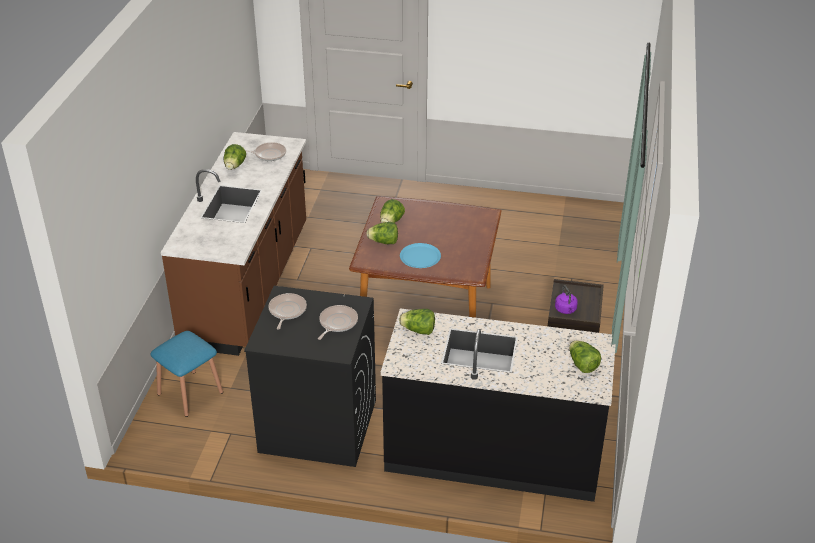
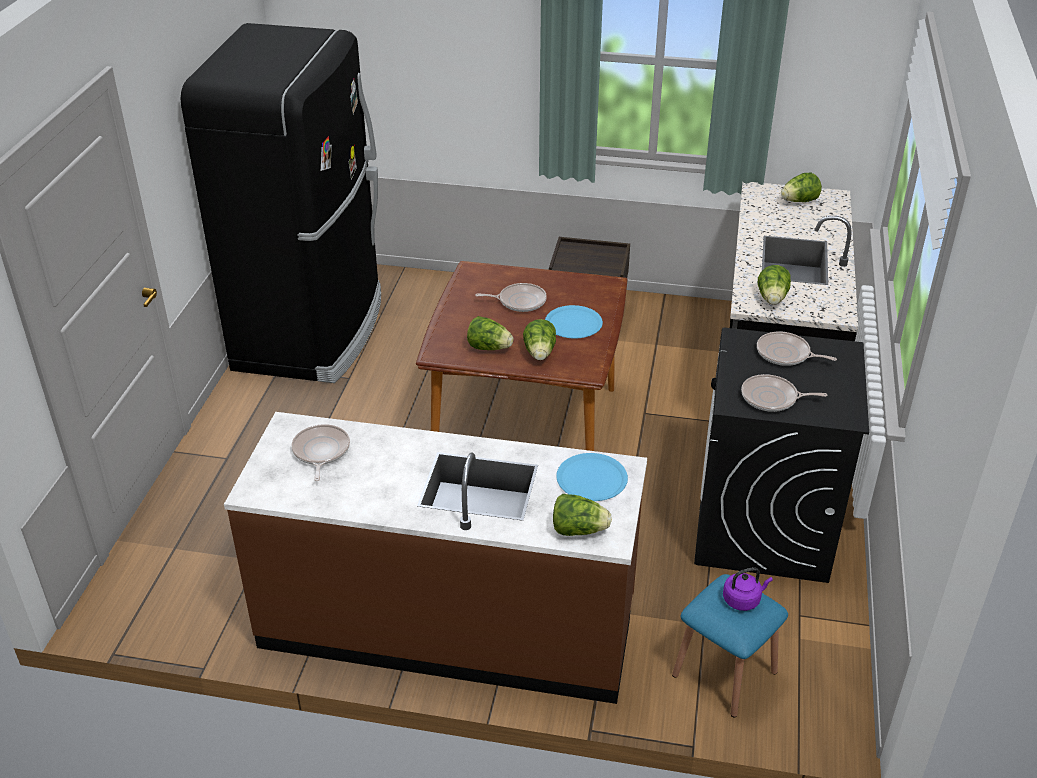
camera: 90 degrees left, 0 degrees up
lettuce [223,144,246,170] -> lettuce moved to [553,494,612,536]
purple kettle [555,285,578,314] -> purple kettle moved to [723,567,773,611]
none -> black fridge [181,23,381,383]
none -> frying pan [476,283,547,312]
none -> blue plate [556,453,628,501]

